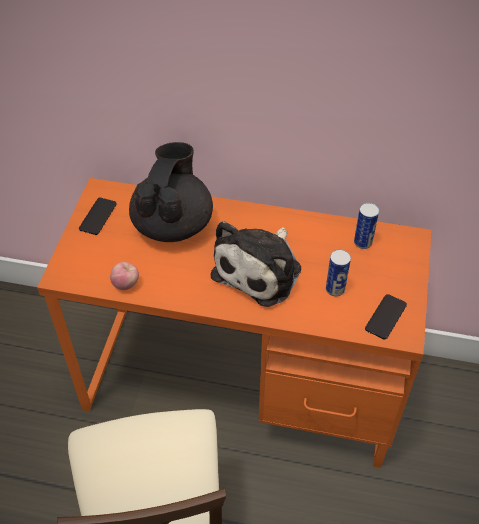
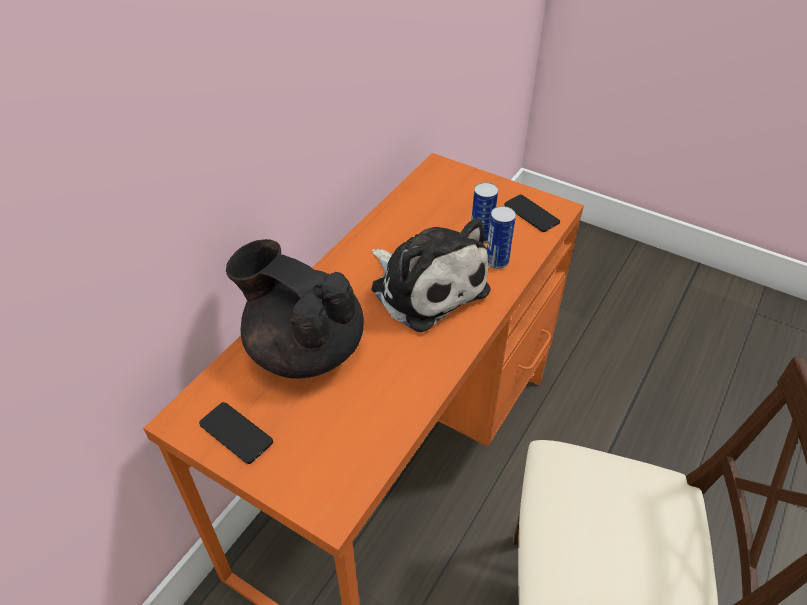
camera: 70 degrees left, 5 degrees down
apple [110,262,139,290] -> none
can [354,203,379,249] -> can moved to [487,206,516,269]

